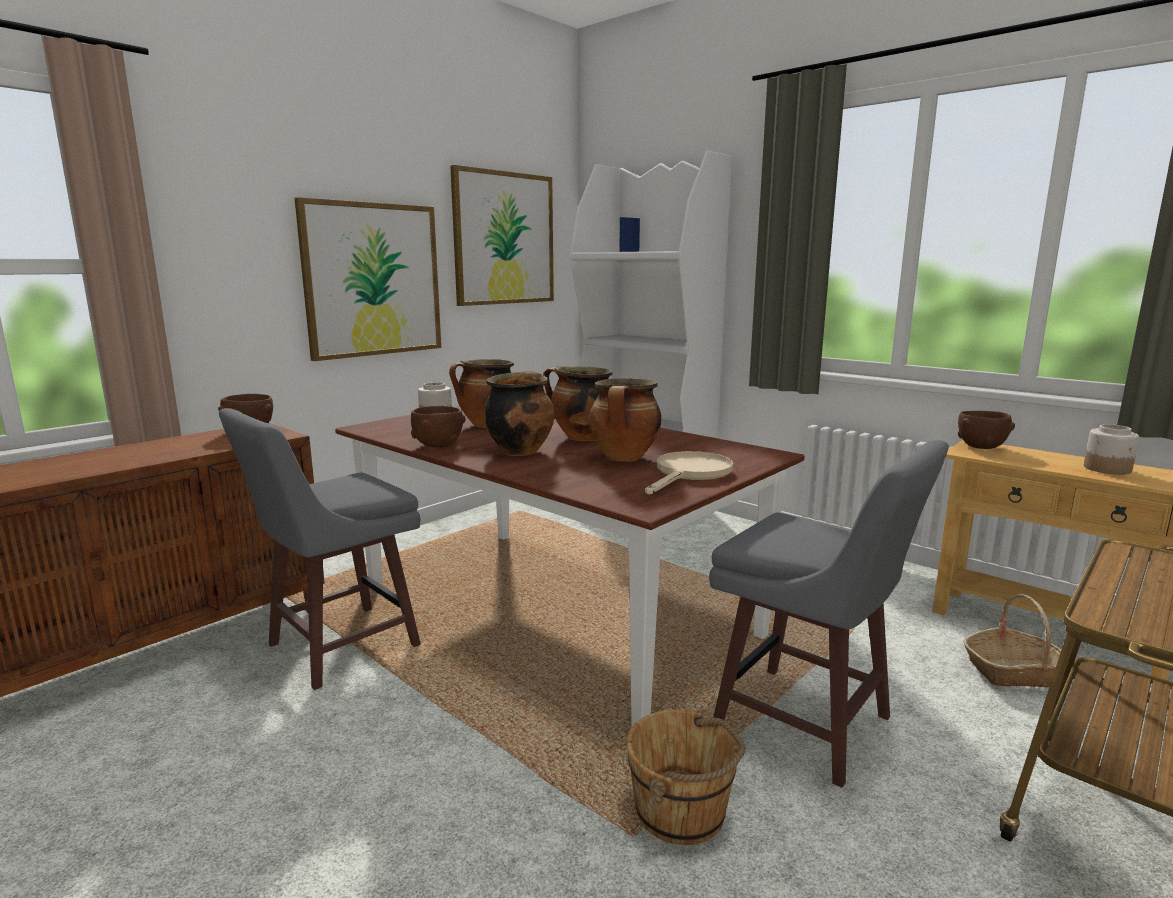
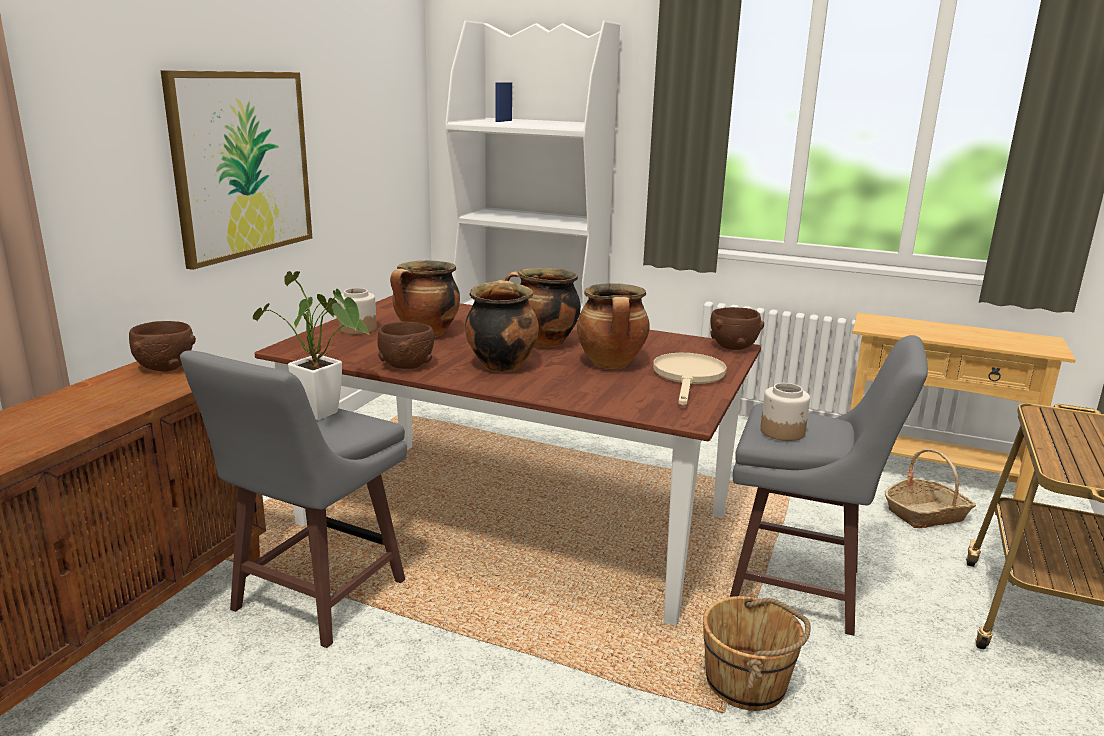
camera: 20 degrees left, 5 degrees up
picture [450,165,554,306] -> none
brown bowl [958,411,1015,449] -> brown bowl moved to [710,307,764,350]
jar [1084,424,1139,475] -> jar moved to [760,383,810,441]
none -> potted plant [253,271,371,420]

